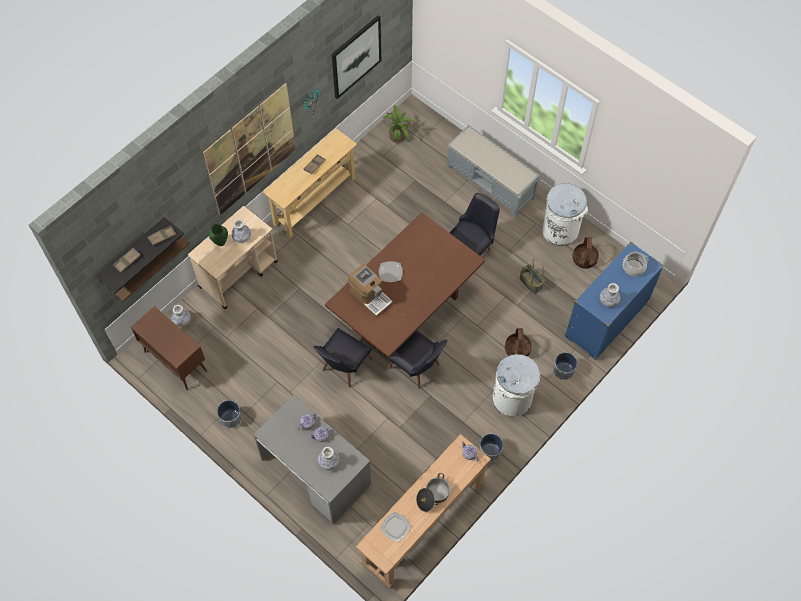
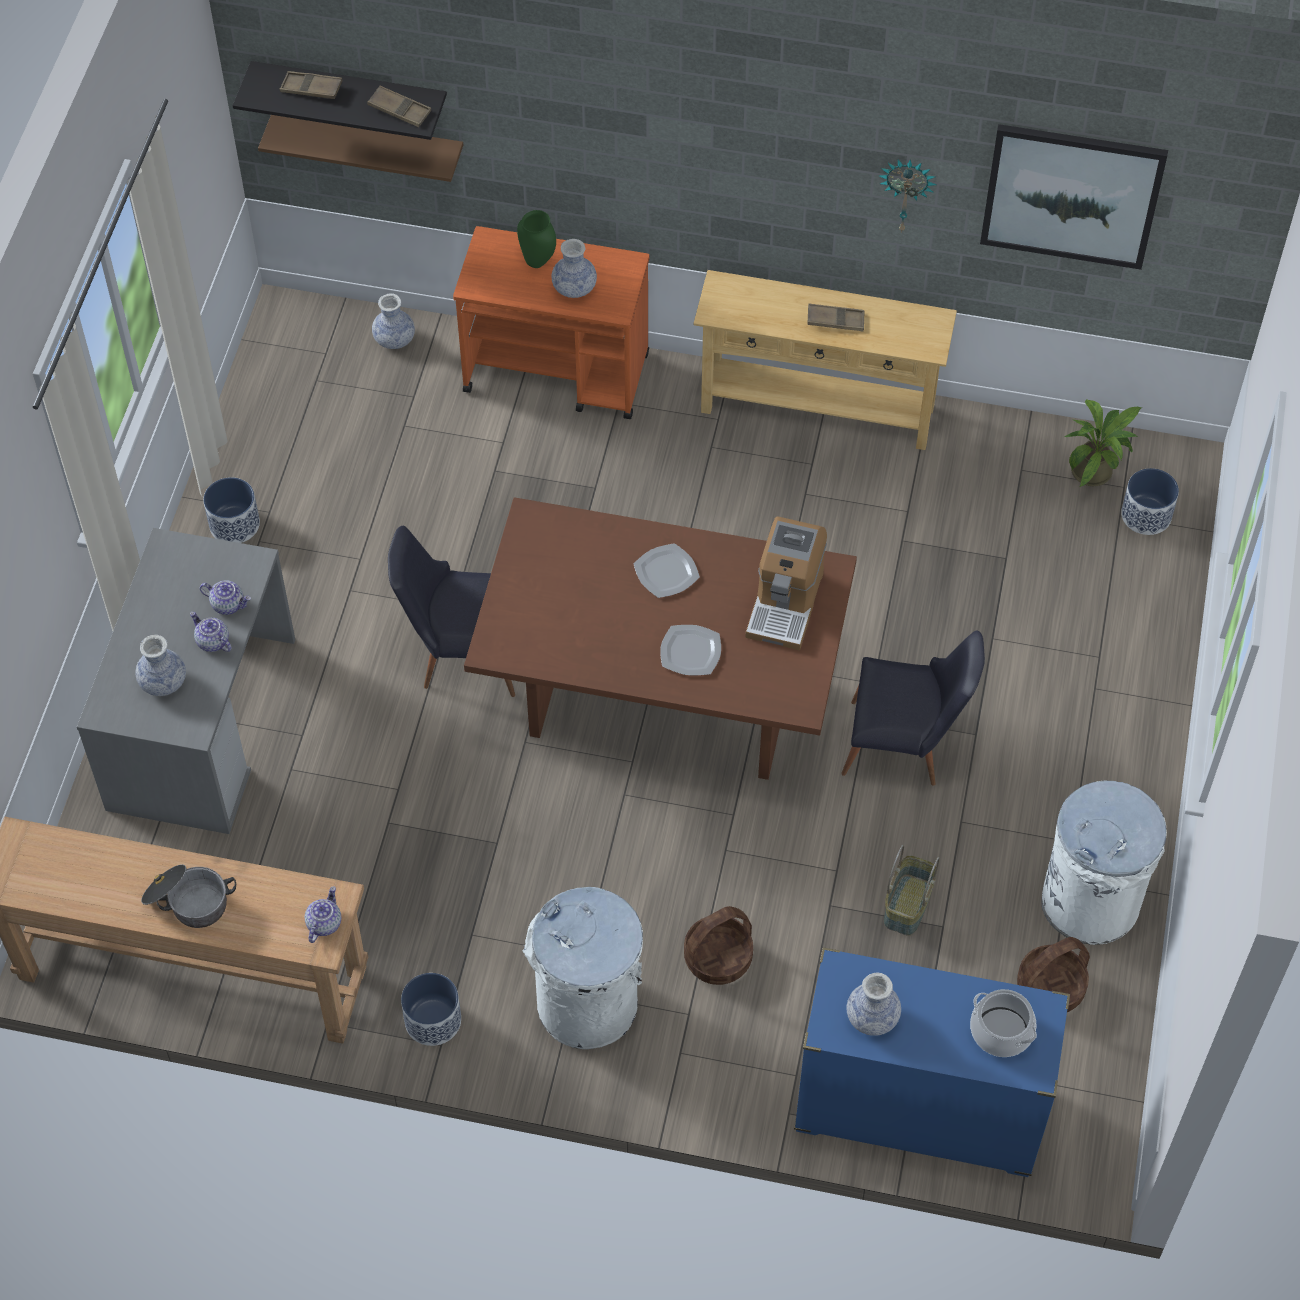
camera: 60 degrees right, 5 degrees down
brown cabinet [131,306,207,390] -> none
beige cart [188,206,278,309] -> orange cart [453,226,649,419]
picture [203,83,296,216] -> none
coffee machine [348,264,393,318] -> coffee machine moved to [745,517,827,651]
plate [380,512,411,542] -> plate moved to [660,625,721,675]
black chair [388,331,447,389] -> none
grey bench [447,125,541,217] -> none
planter [553,352,577,380] -> planter moved to [1121,468,1179,535]

